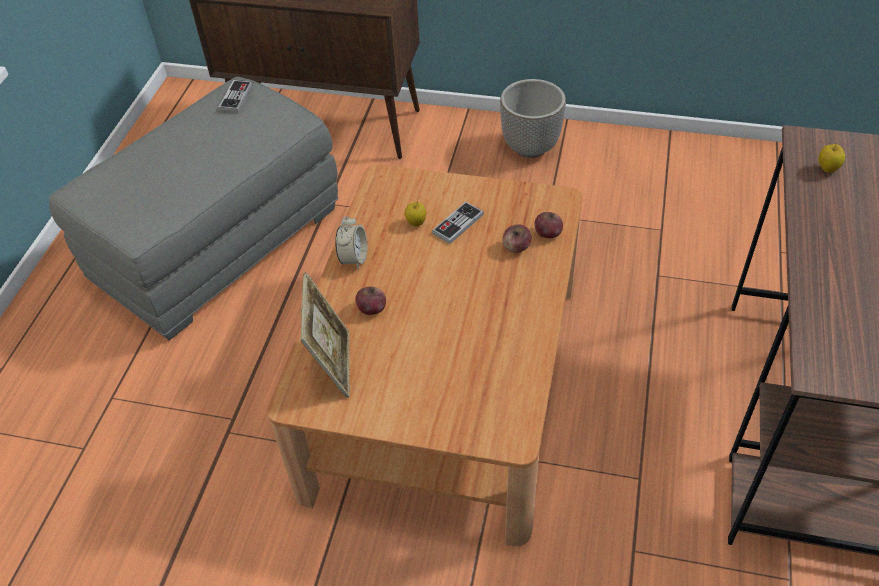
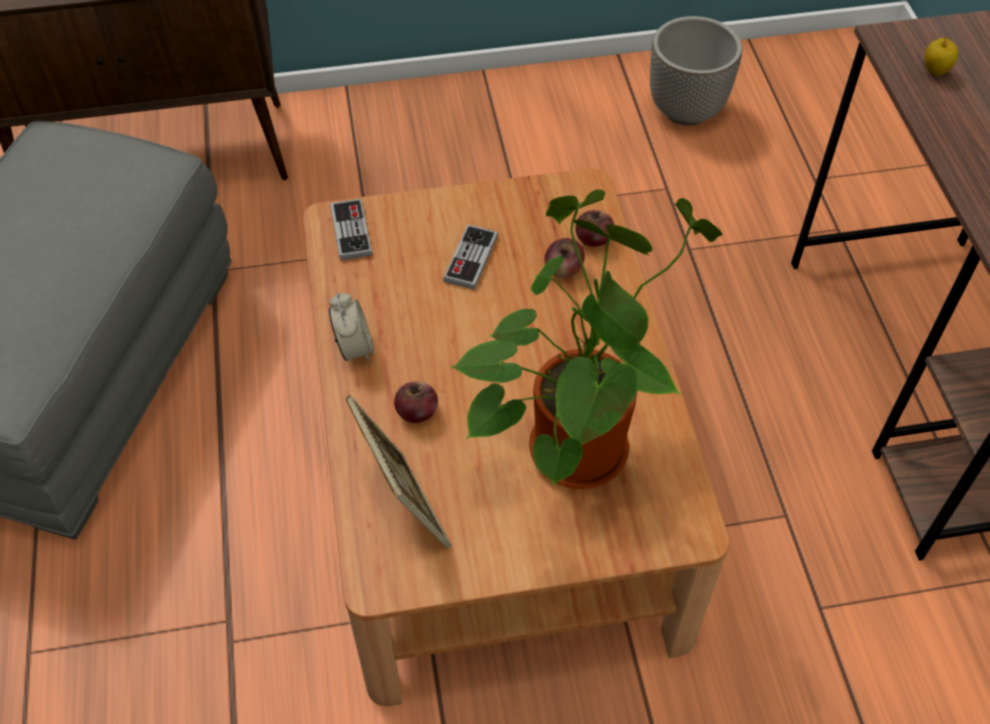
camera: 25 degrees left, 5 degrees up
game controller [218,80,253,112] -> game controller moved to [330,199,372,261]
apple [405,202,426,227] -> none
planter [500,79,566,158] -> planter moved to [650,16,742,126]
none -> potted plant [450,189,723,489]

